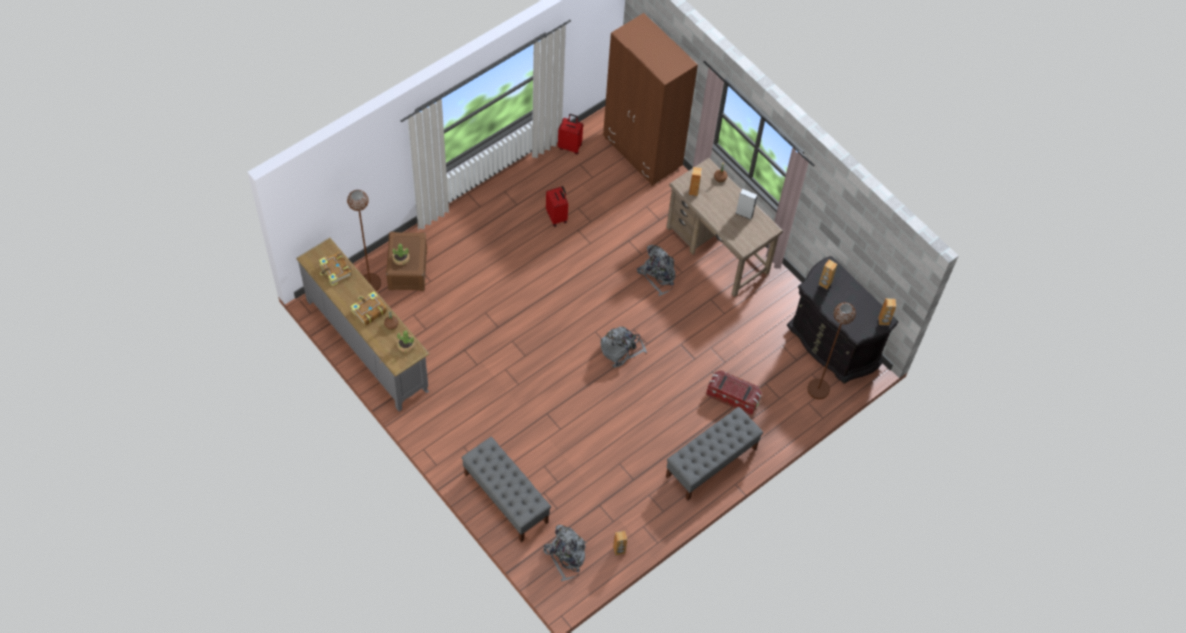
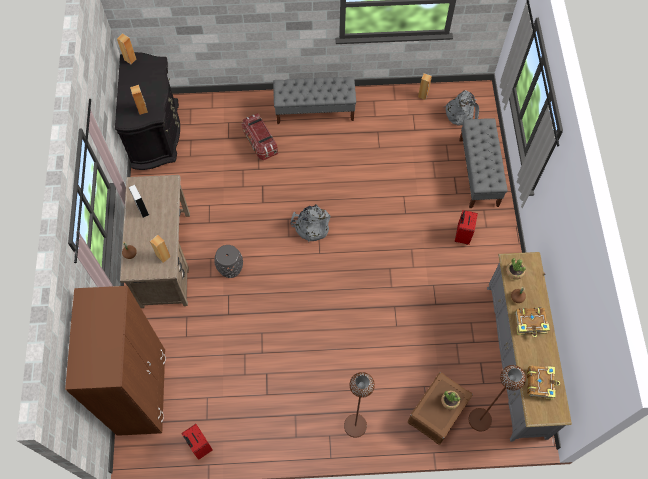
camera: 140 degrees left, 5 degrees up
red suitcase [546,186,568,227] -> red suitcase moved to [455,210,478,245]
grey backpack [637,245,675,296] -> grey stool [214,245,243,278]
brown floor lamp [807,302,856,399] -> brown floor lamp moved to [344,372,375,438]

